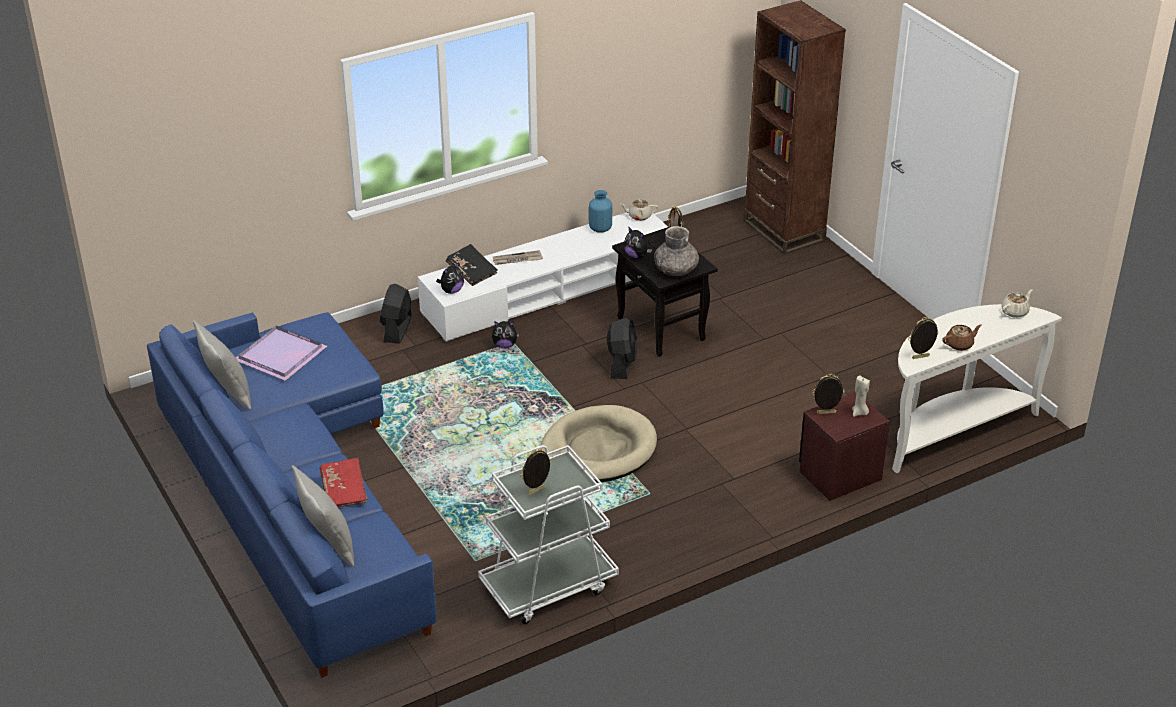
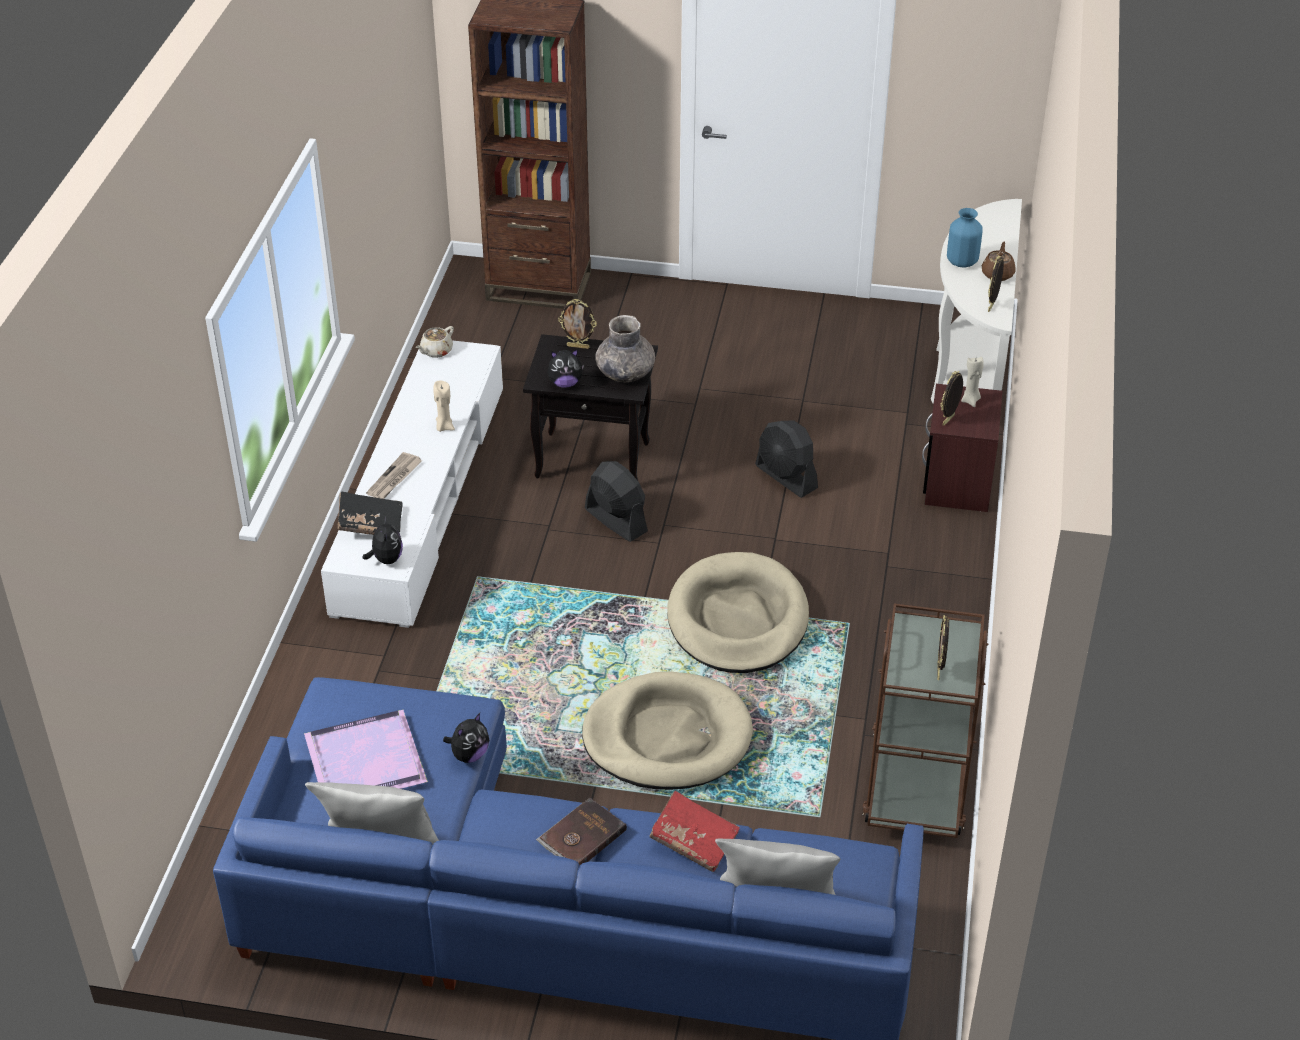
camera: 50 degrees left, 5 degrees up
black fan [380,284,411,344] -> black fan moved to [755,420,818,498]
white cart [478,445,619,624] -> brown cart [862,604,989,838]
plush toy [492,321,519,348] -> plush toy moved to [443,713,489,763]
blue vase [589,190,612,233] -> blue vase moved to [947,208,983,268]
beige teapot [1001,289,1033,318] -> none
none -> beige candle [433,380,455,432]
none -> brown book [536,798,627,865]
none -> beige dog bed [582,672,753,790]

